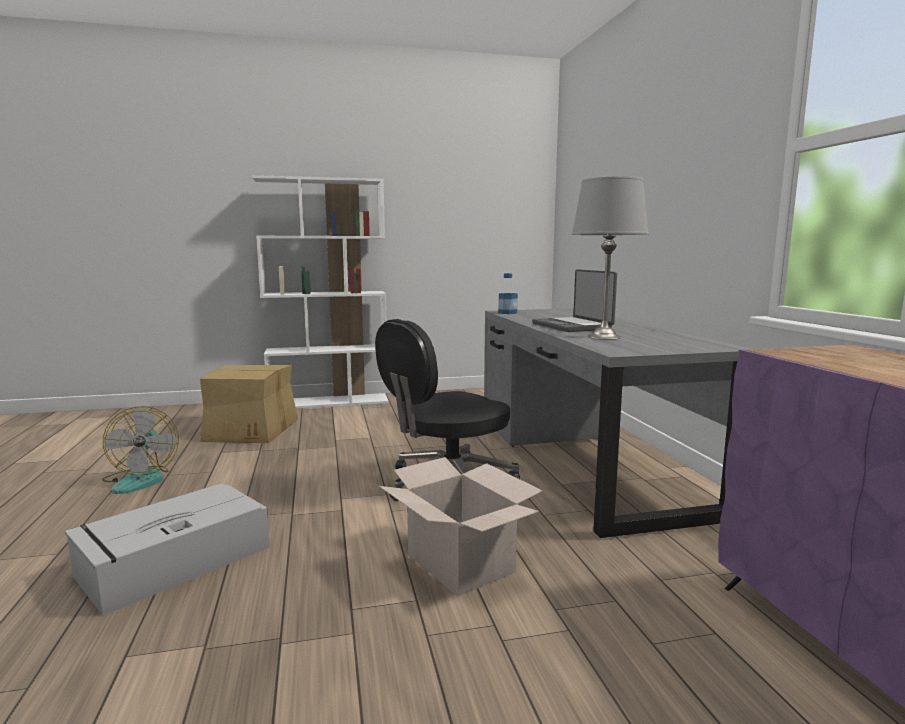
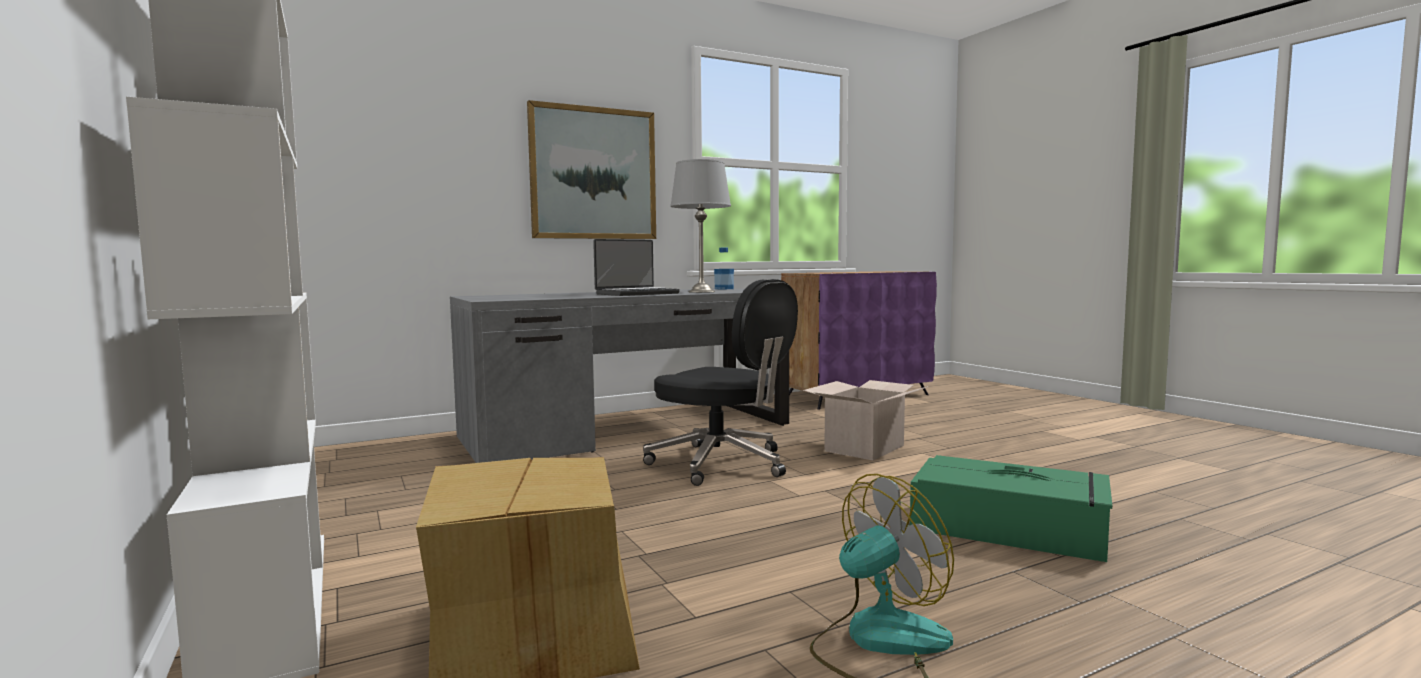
camera: 105 degrees left, 5 degrees down
grey storage box [65,483,270,616] -> green storage box [910,455,1112,562]
bottle [498,273,518,314] -> bottle moved to [714,248,734,289]
none -> picture [527,100,656,239]

